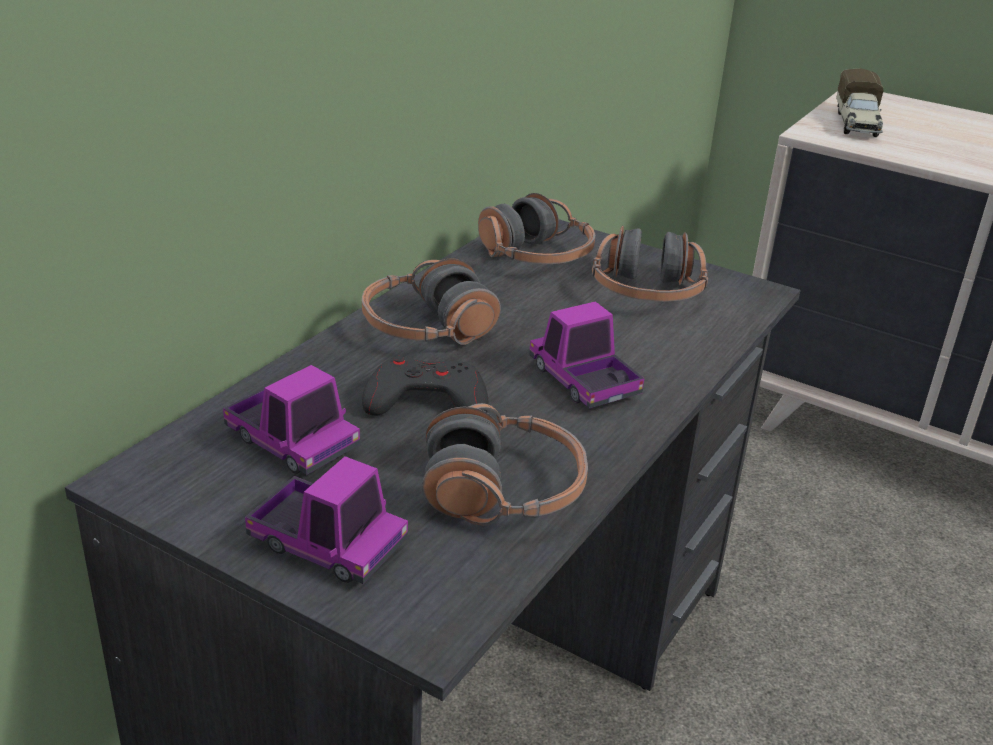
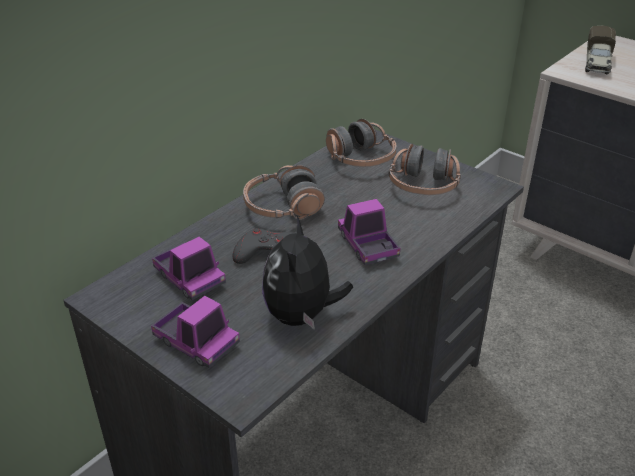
camera: 10 degrees right, 5 degrees up
headphones [422,403,588,526] -> plush toy [262,216,353,330]

